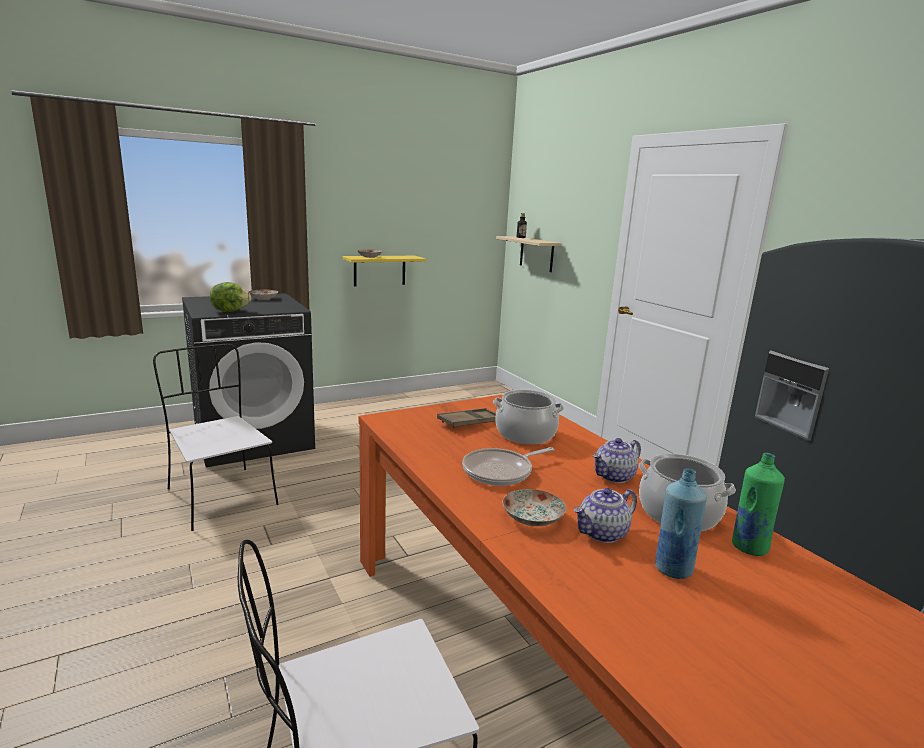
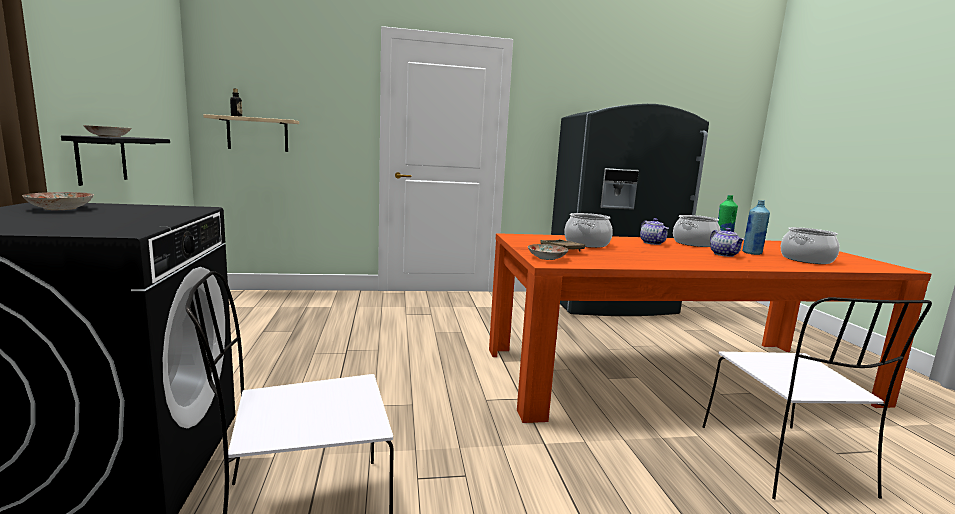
camera: 70 degrees left, 5 degrees down
lettuce [210,282,251,312] -> none
yellow shelf [343,256,426,286] -> black shelf [61,135,170,186]
frying pan [462,447,554,486] -> none
plate [503,489,566,526] -> plate moved to [528,244,568,260]
none -> cooking pot [781,227,840,264]

